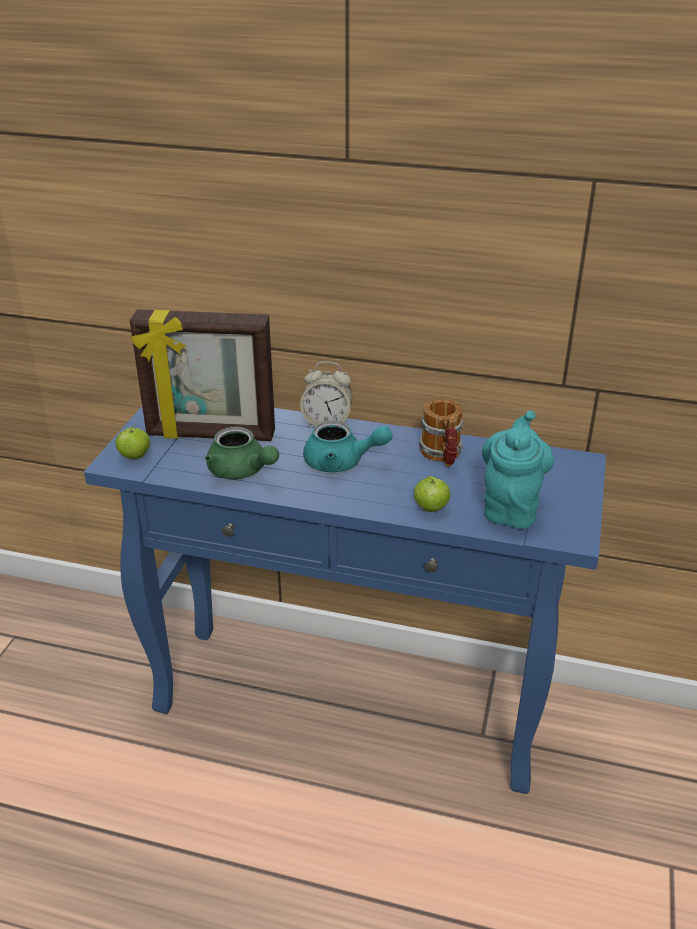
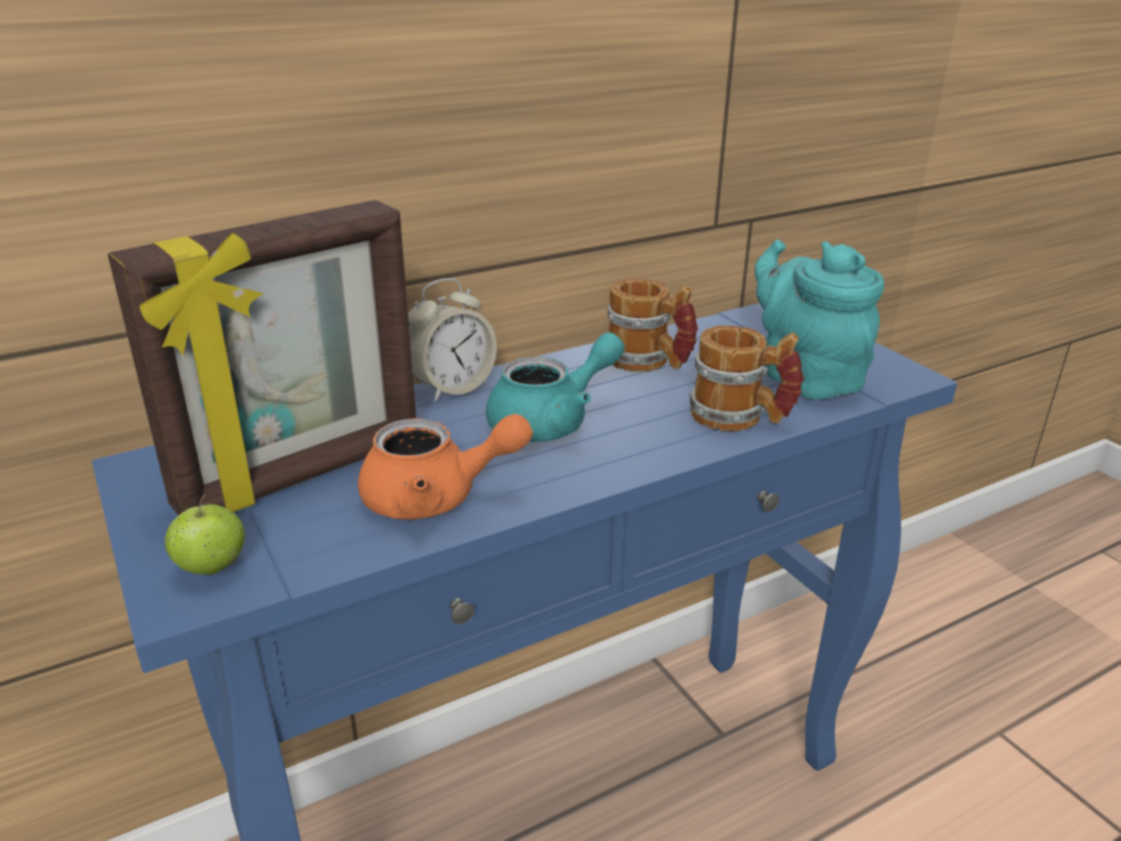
camera: 45 degrees left, 5 degrees down
green teapot [205,427,279,479] -> orange teapot [358,414,533,520]
apple [414,476,451,512] -> mug [689,325,804,432]

